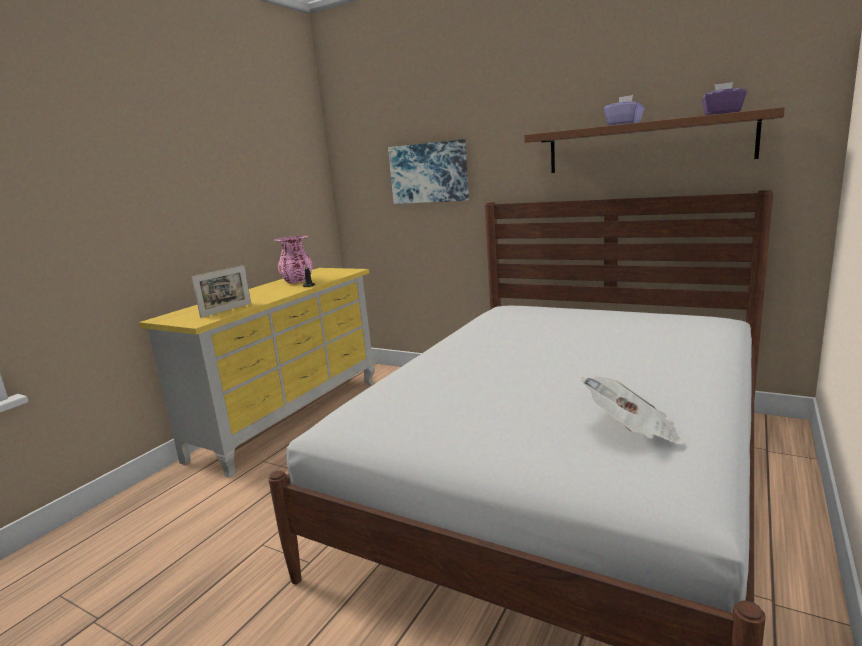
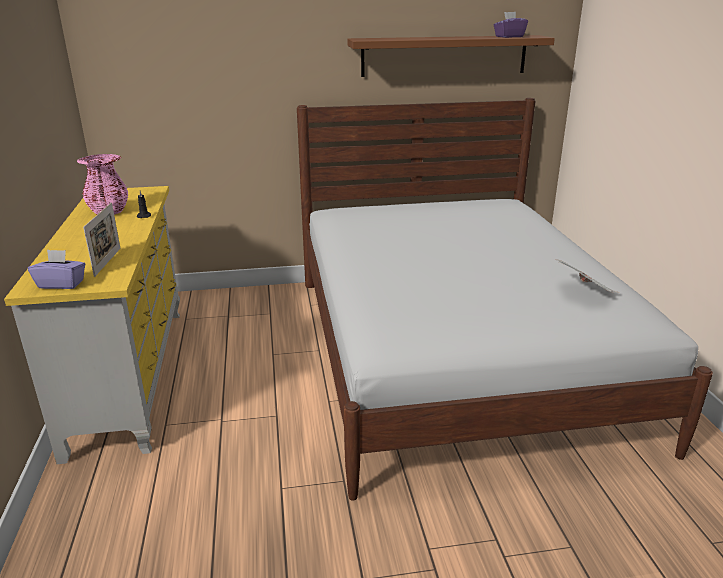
camera: 40 degrees left, 10 degrees up
picture [388,139,469,204] -> none
purple tissue box [604,95,645,125] -> purple tissue box moved to [28,250,85,289]

